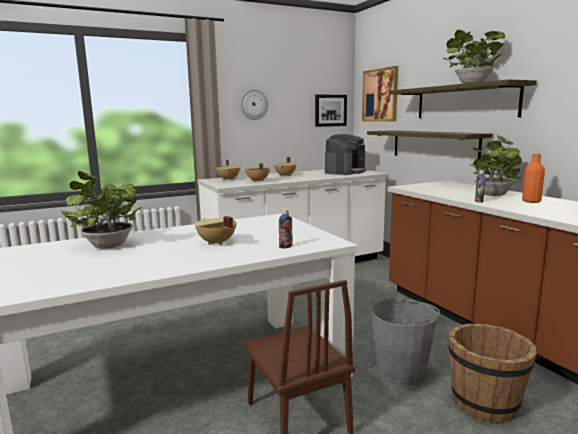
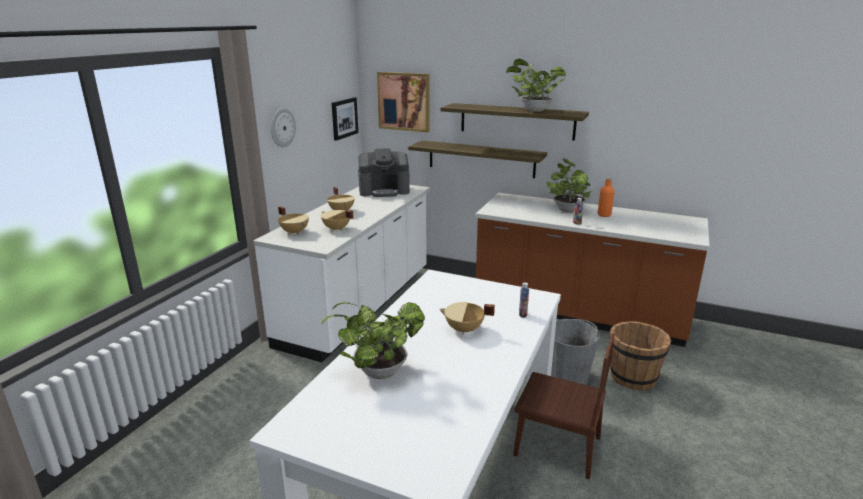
camera: 40 degrees left, 10 degrees up
coffee machine [325,134,366,175] -> coffee machine turned 90 degrees clockwise [358,148,410,197]

